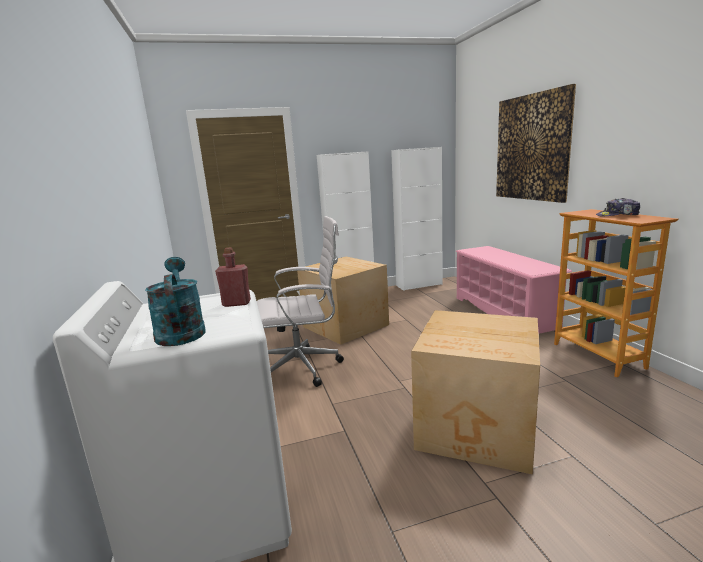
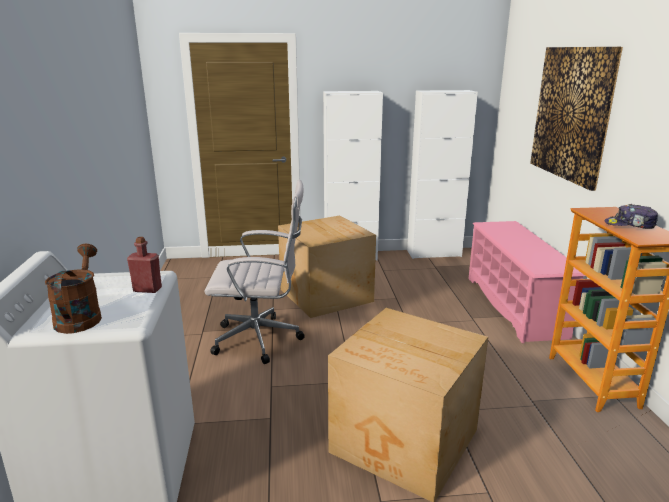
camera: 10 degrees right, 5 degrees up
turquoise watering can [145,257,205,346] -> brown watering can [45,244,102,334]

